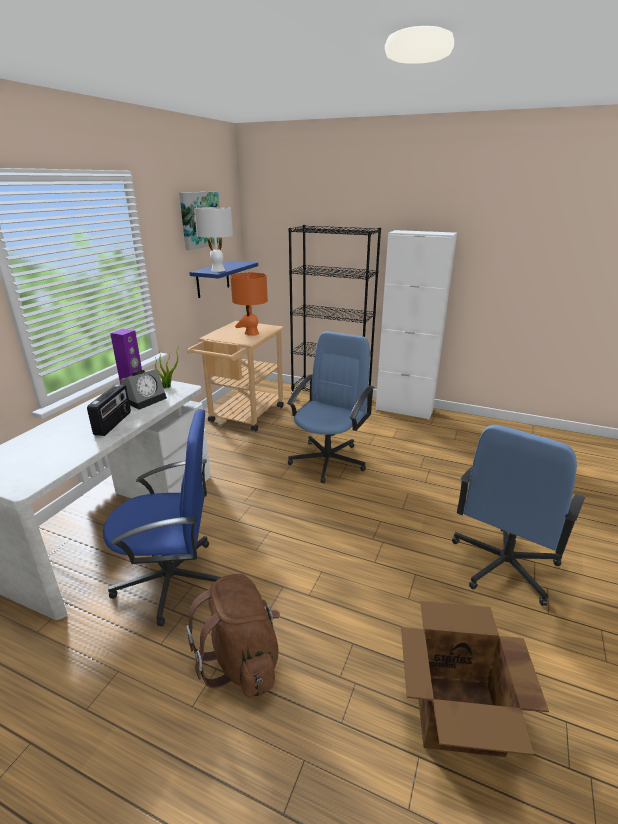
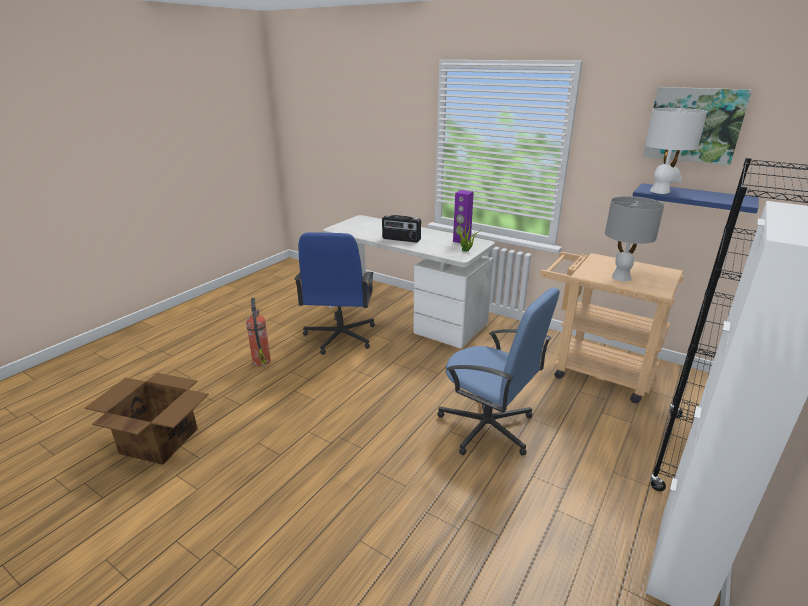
camera: 100 degrees right, 0 degrees up
alarm clock [120,368,167,410] -> none
brown backpack [186,574,280,698] -> fire extinguisher [246,298,271,366]
orange table lamp [230,272,268,336] -> grey table lamp [605,196,664,281]
blue office chair [452,425,585,606] -> none

